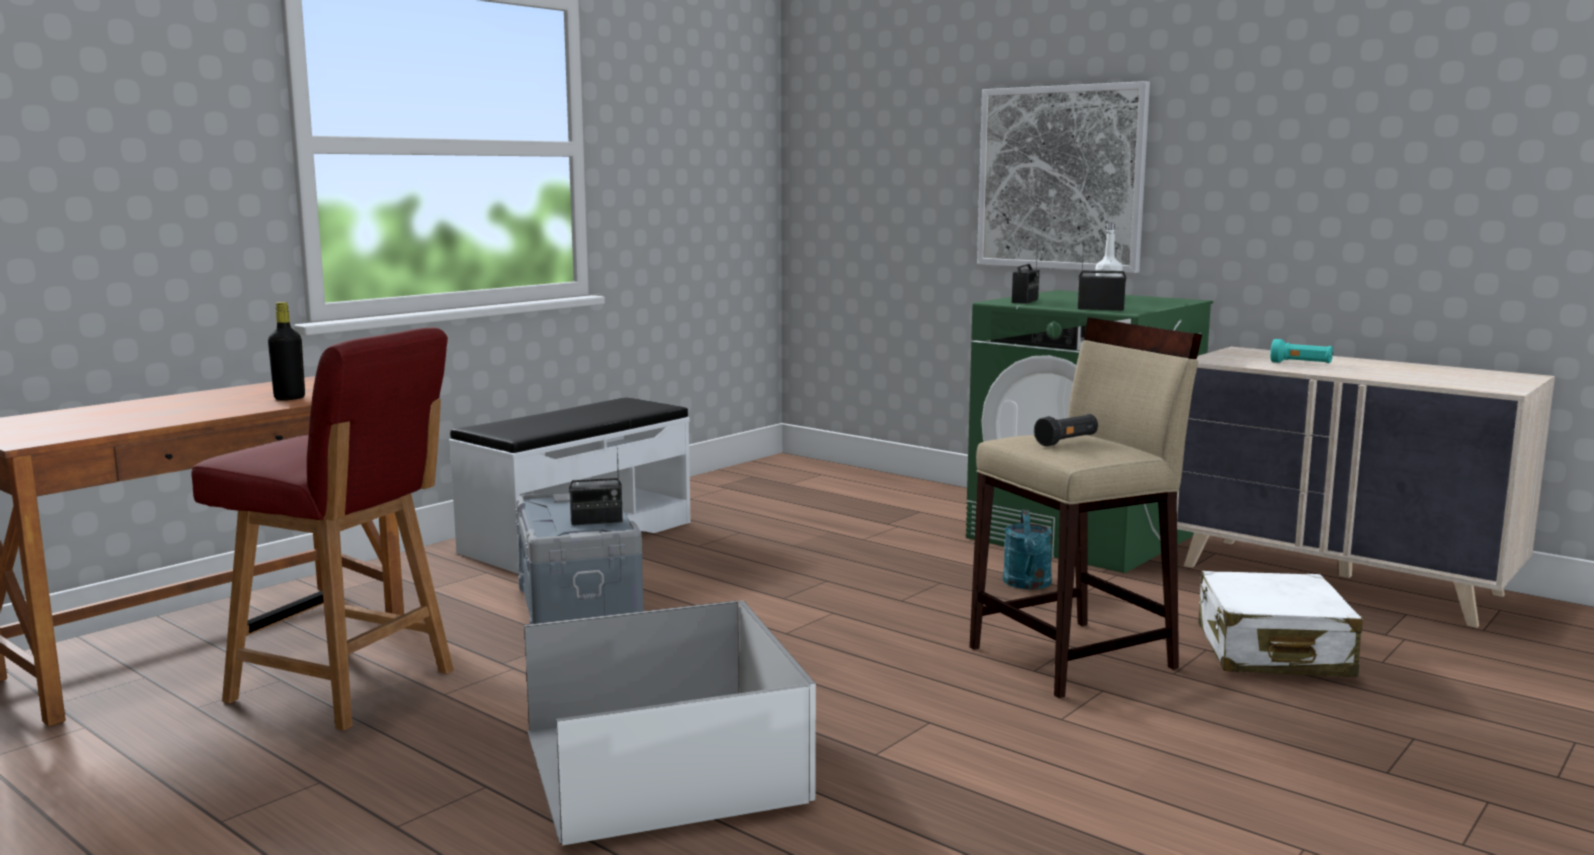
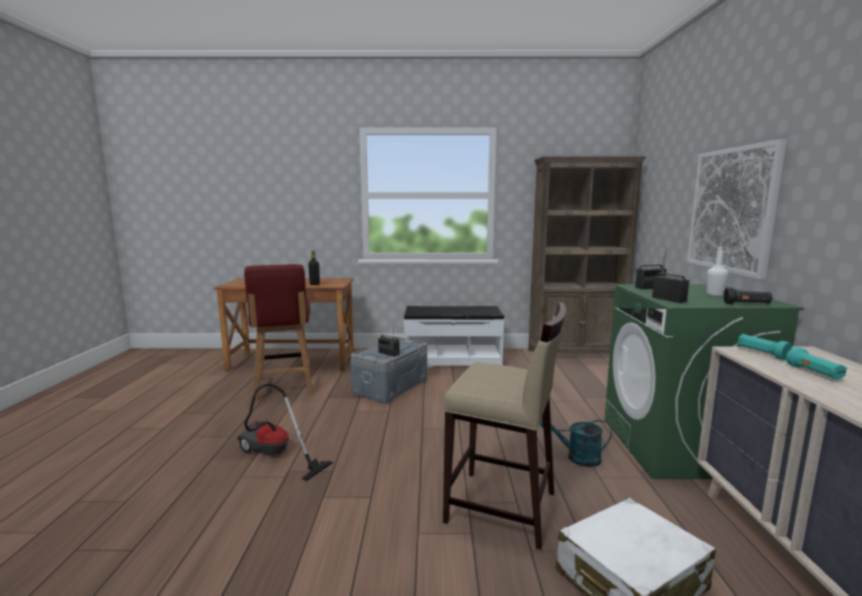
camera: 50 degrees right, 0 degrees up
white storage box [524,600,816,846] -> vacuum cleaner [237,383,333,481]
turquoise watering can [1003,510,1053,589] -> turquoise watering can turned 45 degrees clockwise [540,419,612,467]
black flashlight [1034,414,1098,446] -> black flashlight moved to [723,288,773,304]
none -> brown bookcase [528,156,647,353]
none -> turquoise flashlight [738,334,792,360]

